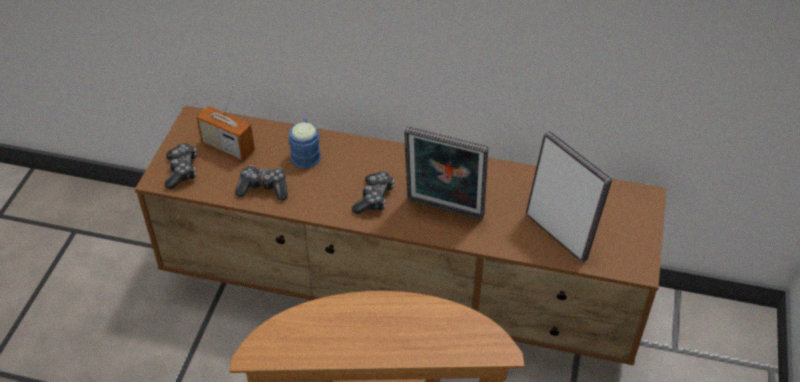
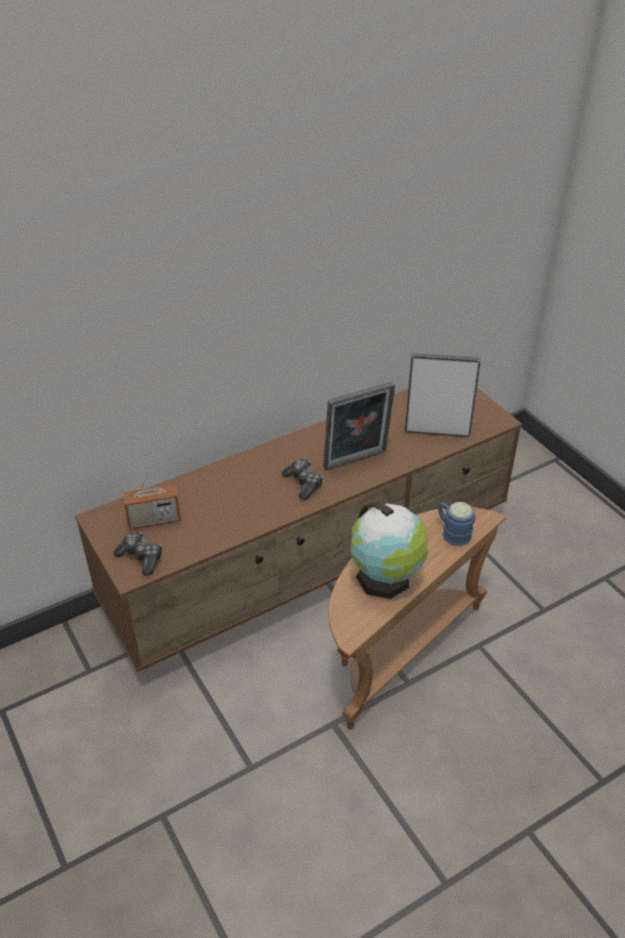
camera: 45 degrees left, 5 degrees down
game controller [235,165,288,201] -> none
blue mug [289,118,321,169] -> blue mug moved to [437,502,475,546]
none -> globe [351,502,428,599]

